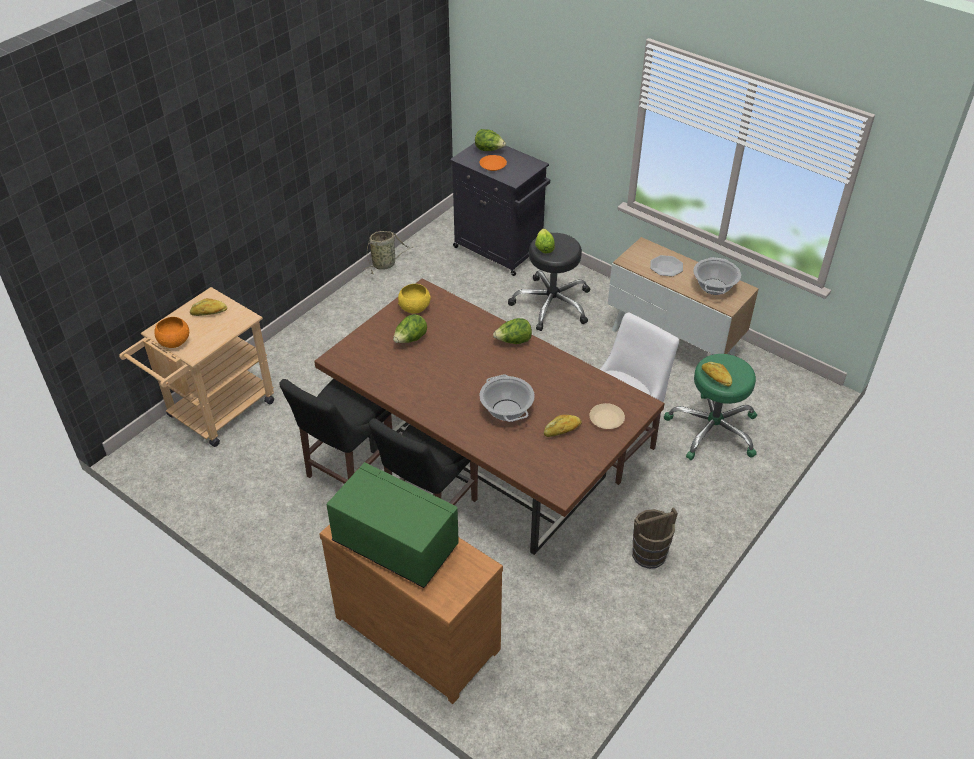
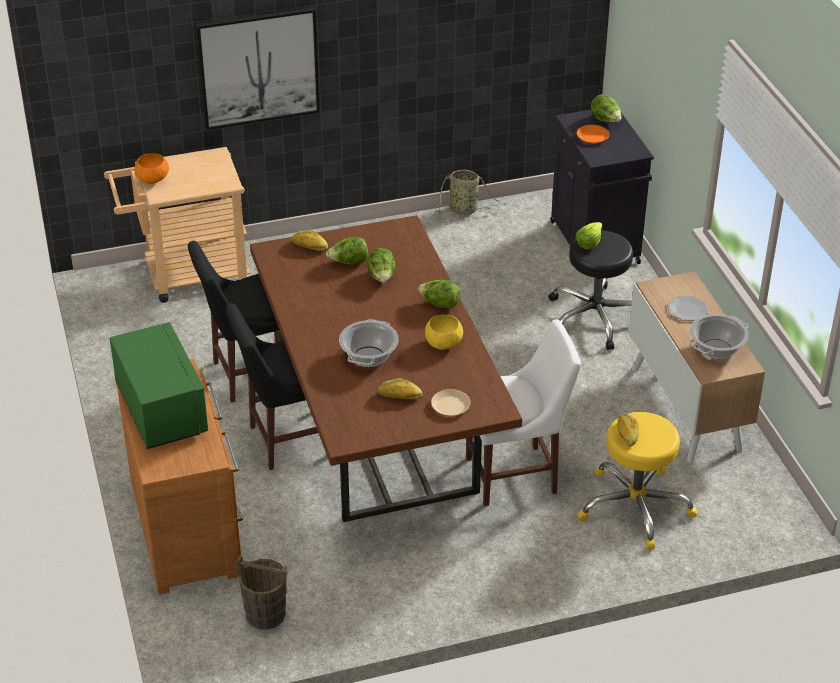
camera: 35 degrees right, 5 degrees down
bread [190,298,227,316] -> bread moved to [291,230,328,251]
yellow bowl [398,284,431,314] -> yellow bowl moved to [425,315,463,350]
brown bucket [632,507,678,569] -> brown bucket moved to [236,555,288,630]
green stool [664,354,757,460] -> yellow stool [577,412,698,549]
none -> picture [196,7,320,130]
none -> lettuce [367,248,396,283]

